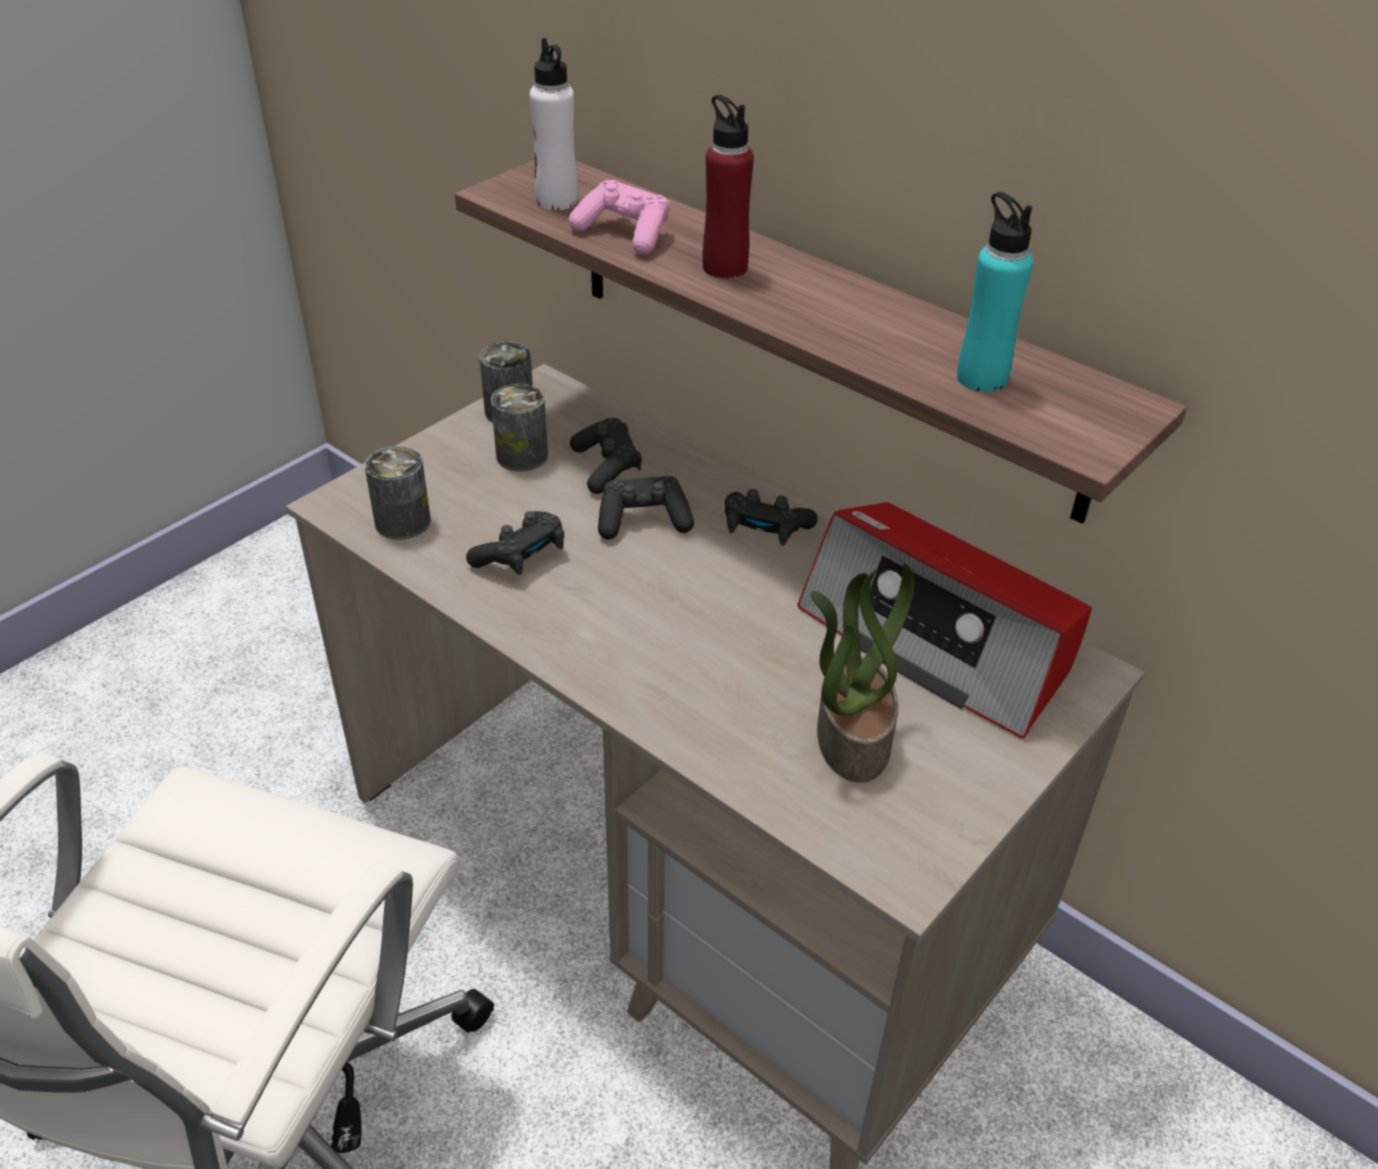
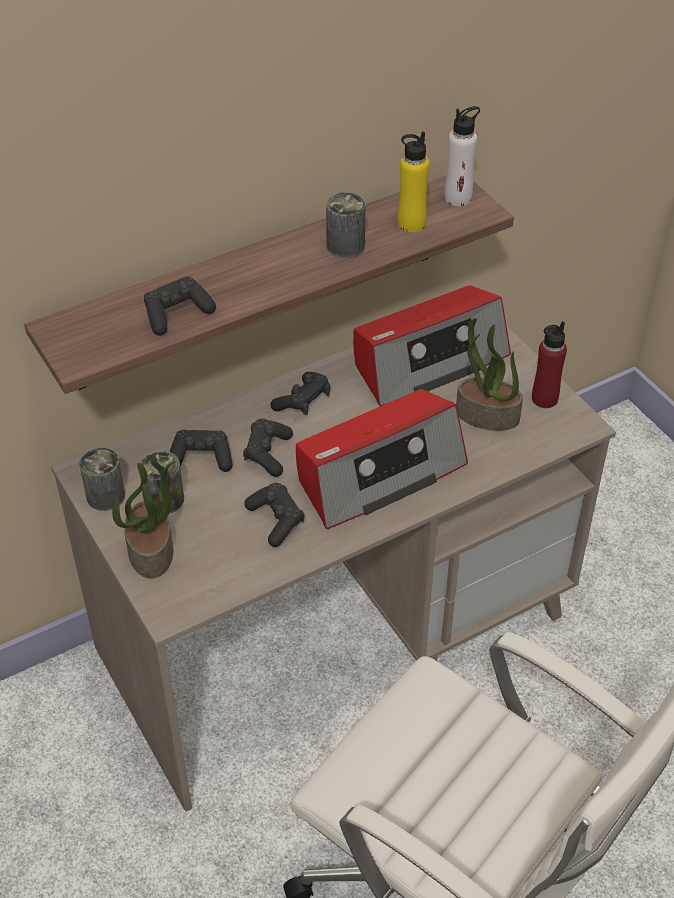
camera: 70 degrees left, 5 degrees up
can [365,446,431,540] -> can moved to [326,192,366,258]
white bottle [530,38,578,210] -> white bottle moved to [444,106,480,206]
pink game controller [569,180,670,255] -> black game controller [144,277,216,336]
red bottle [703,95,754,279] -> red bottle moved to [532,321,567,408]
turquoise bottle [957,192,1033,392] -> yellow bottle [398,131,429,232]
none -> potted plant [112,455,176,578]
none -> radio [296,389,468,529]

